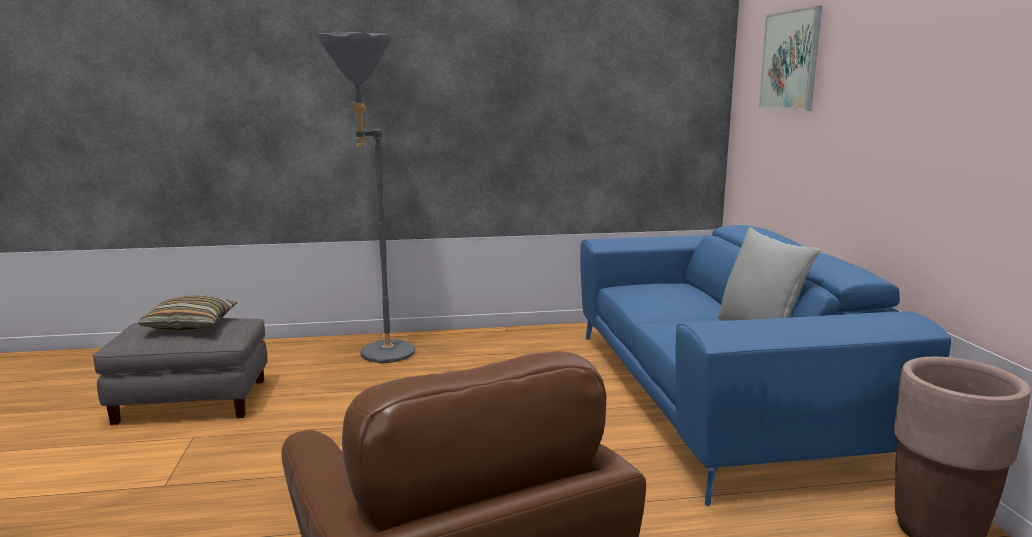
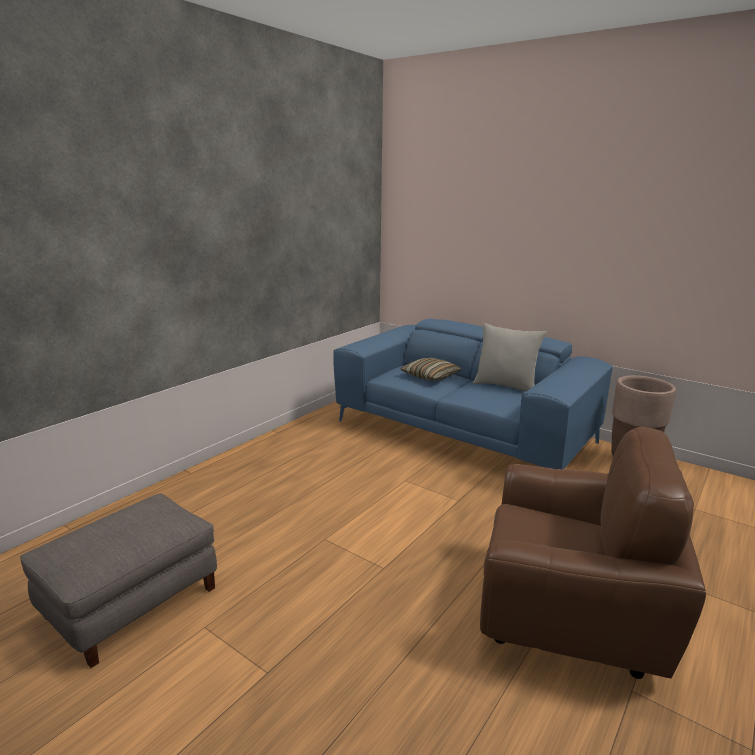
camera: 45 degrees left, 5 degrees up
pillow [138,295,238,330] -> pillow moved to [400,358,463,380]
grey floor lamp [317,32,415,363] -> none
picture [758,6,822,111] -> none

